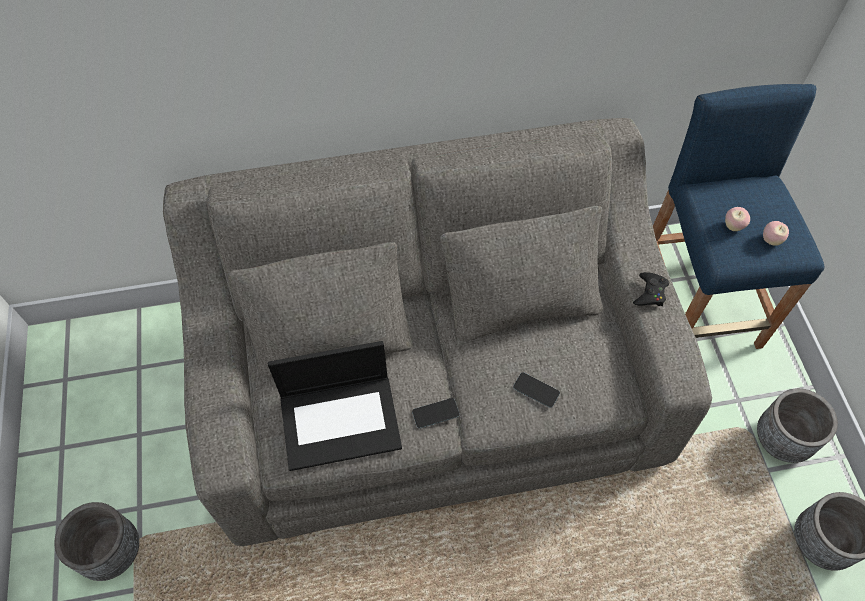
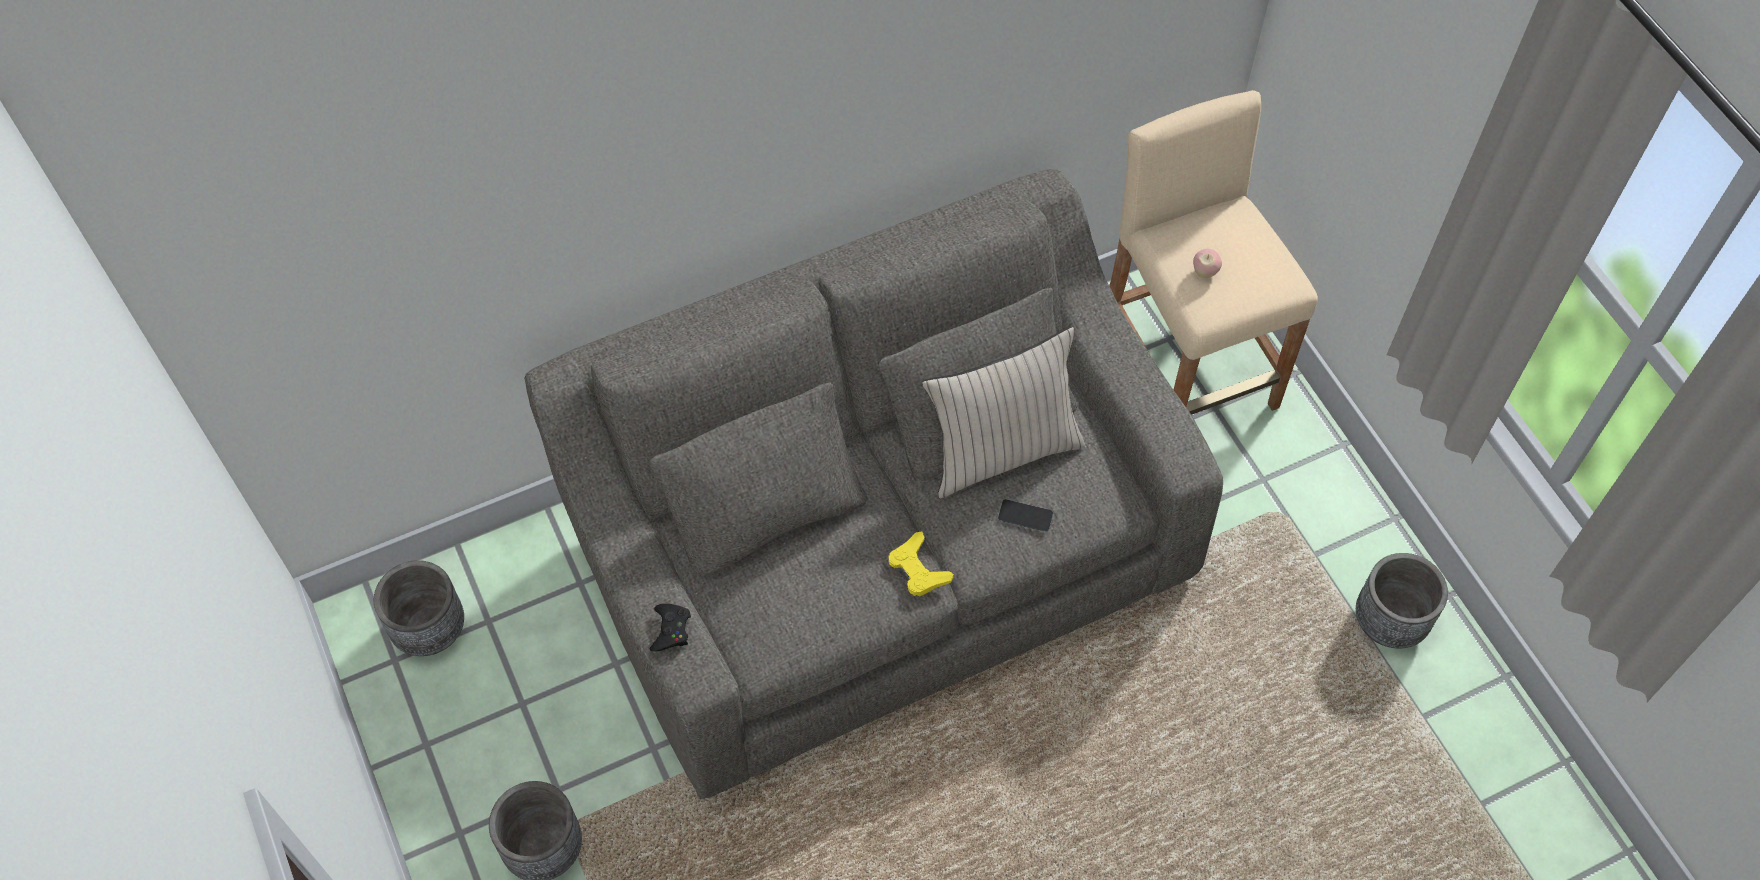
camera: 15 degrees left, 0 degrees up
laptop [268,341,402,471] -> none
phone [412,398,460,429] -> yellow game controller [889,532,954,596]
black game controller [633,272,669,306] -> black game controller moved to [650,604,691,652]
blue stool [653,84,825,349] -> beige stool [1109,90,1318,415]
grey planter [757,388,838,463] -> grey planter moved to [374,560,464,656]
apple [763,221,789,246] -> none
none -> beige pillow [922,327,1085,499]

